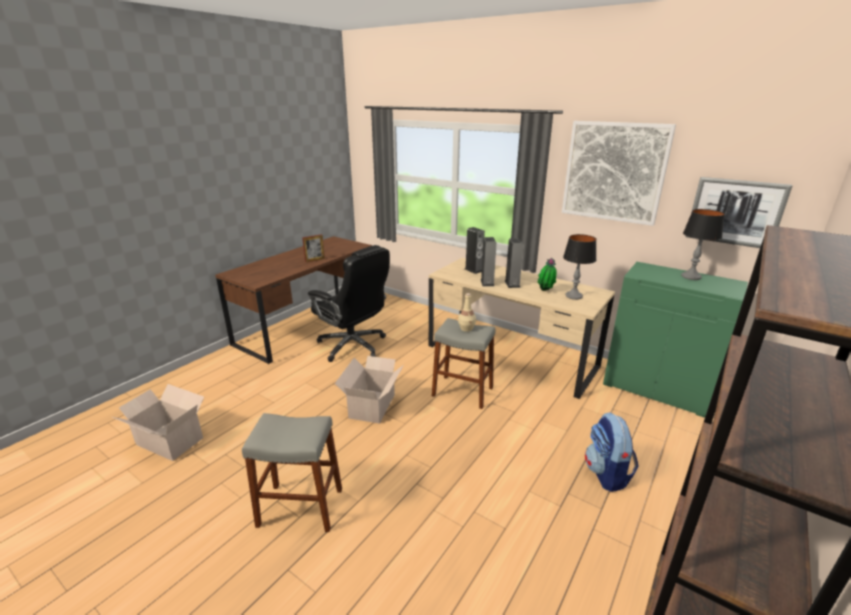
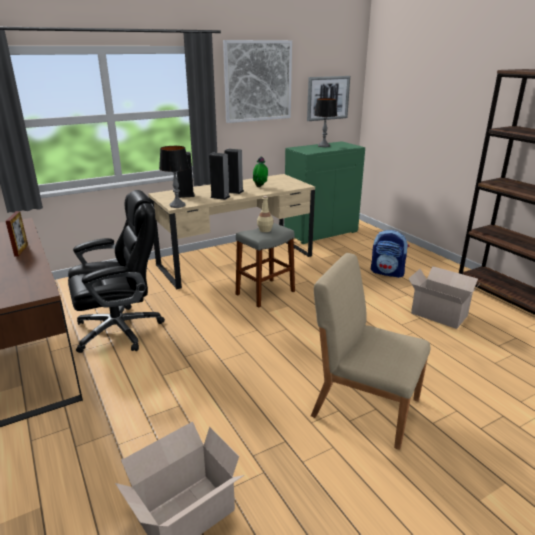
camera: 65 degrees left, 0 degrees up
grey stool [242,413,342,532] -> beige chair [311,253,430,450]
cardboard box [335,356,404,424] -> cardboard box moved to [408,266,478,329]
table lamp [563,234,597,300] -> table lamp moved to [159,146,190,208]

